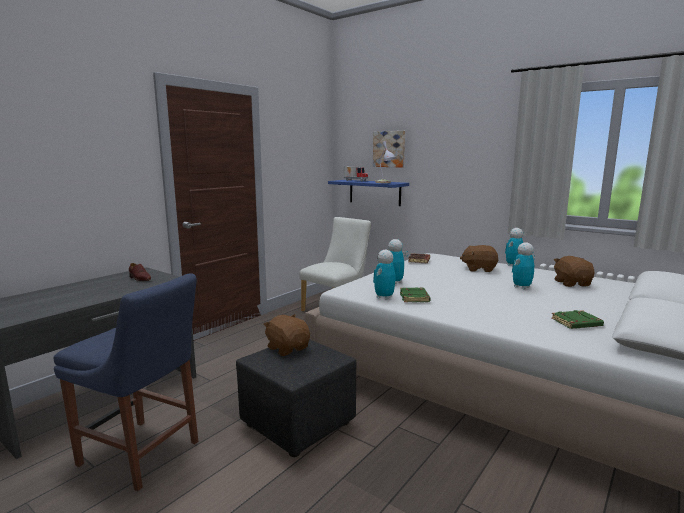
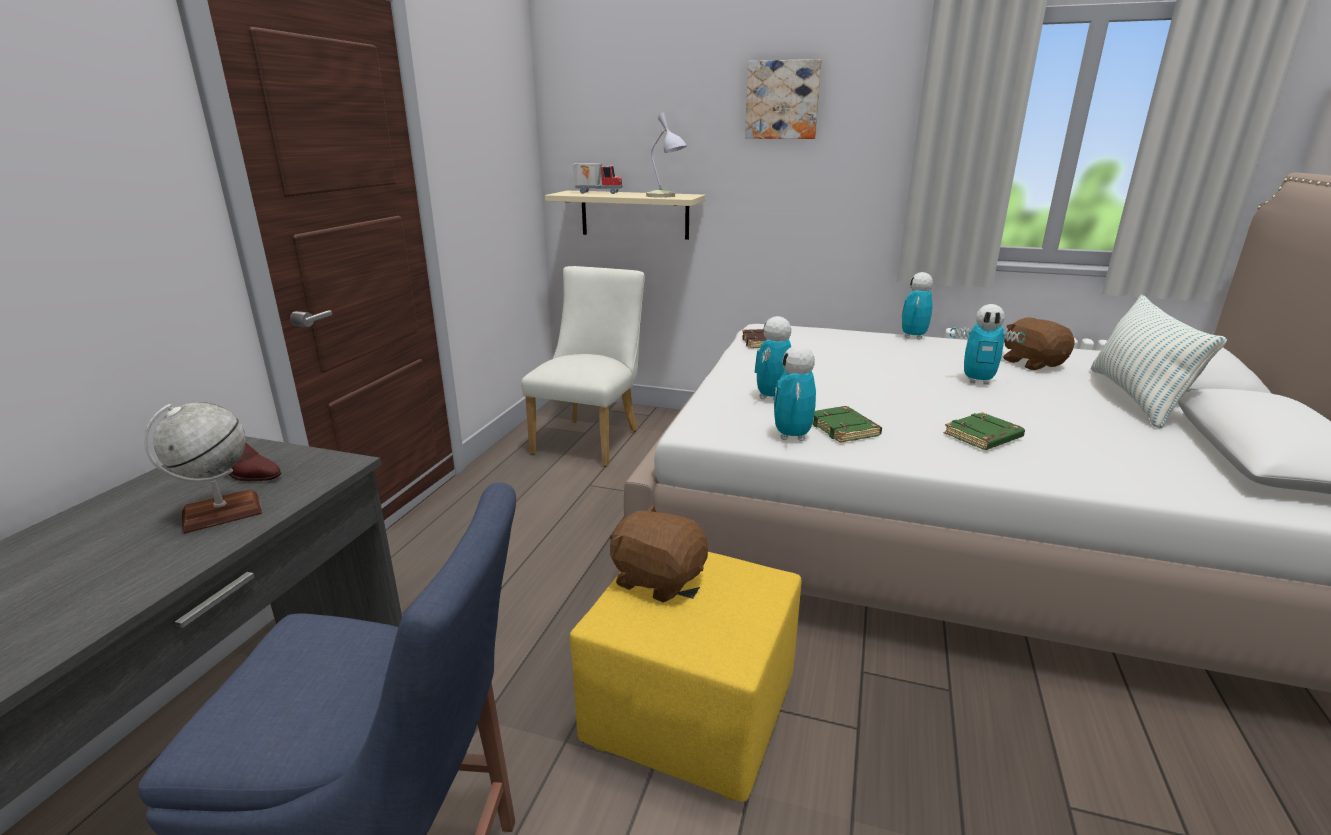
camera: 20 degrees left, 10 degrees up
black ottoman [236,340,356,457] -> yellow ottoman [570,552,801,802]
blue shelf [328,180,409,206] -> beige shelf [545,191,706,240]
picture [373,131,405,168] -> picture moved to [745,59,822,139]
brown plush toy [460,245,498,272] -> none
toy robot [512,242,535,290] -> toy robot turned 105 degrees counterclockwise [950,304,1025,385]
green book [551,310,604,329] -> green book moved to [944,412,1025,450]
none -> globe [144,402,263,534]
none -> pillow [1090,295,1227,428]

